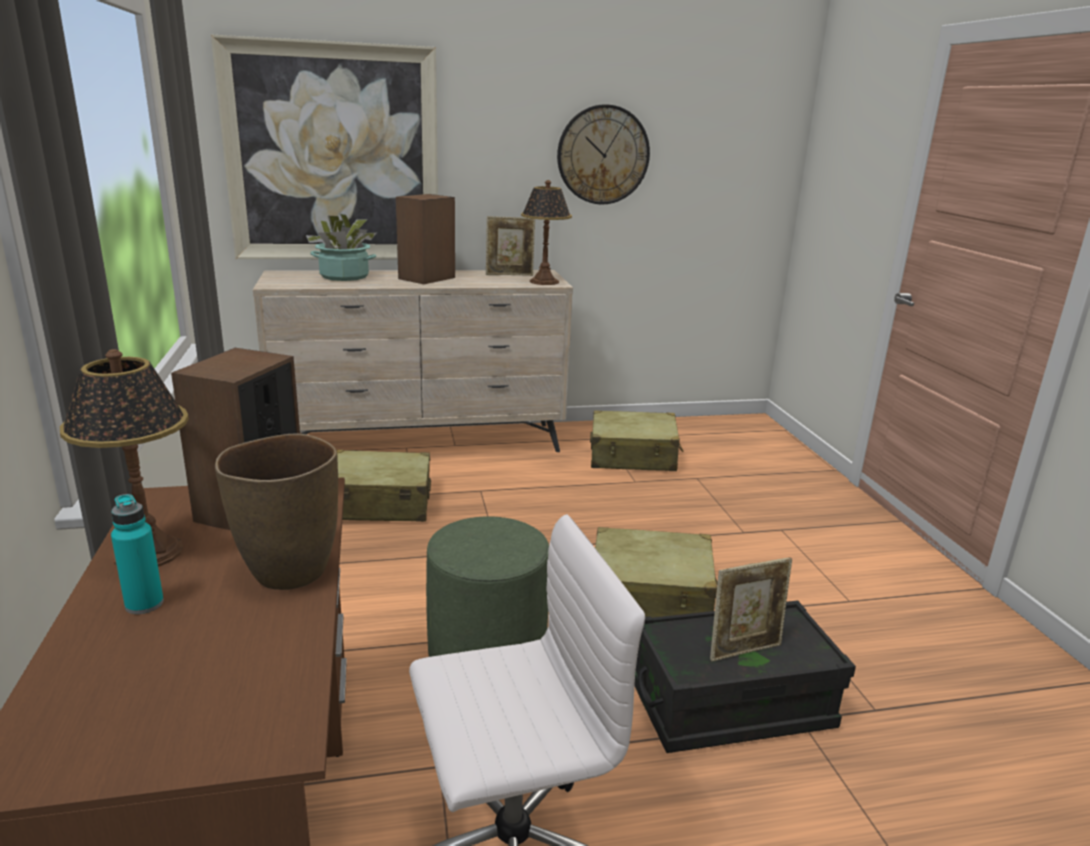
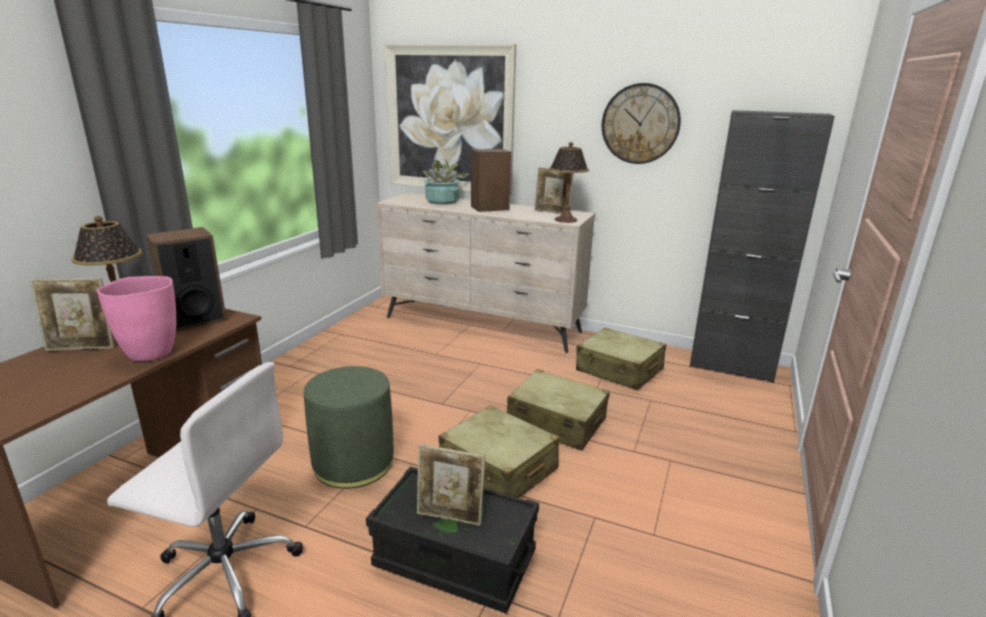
camera: 35 degrees right, 0 degrees up
turquoise bottle [111,494,164,614] -> picture frame [30,278,114,351]
brown vase [215,433,338,590] -> pink vase [97,276,176,362]
beige suitcase [337,450,431,522] -> beige suitcase moved to [507,369,610,451]
none -> black cabinet [690,110,835,383]

